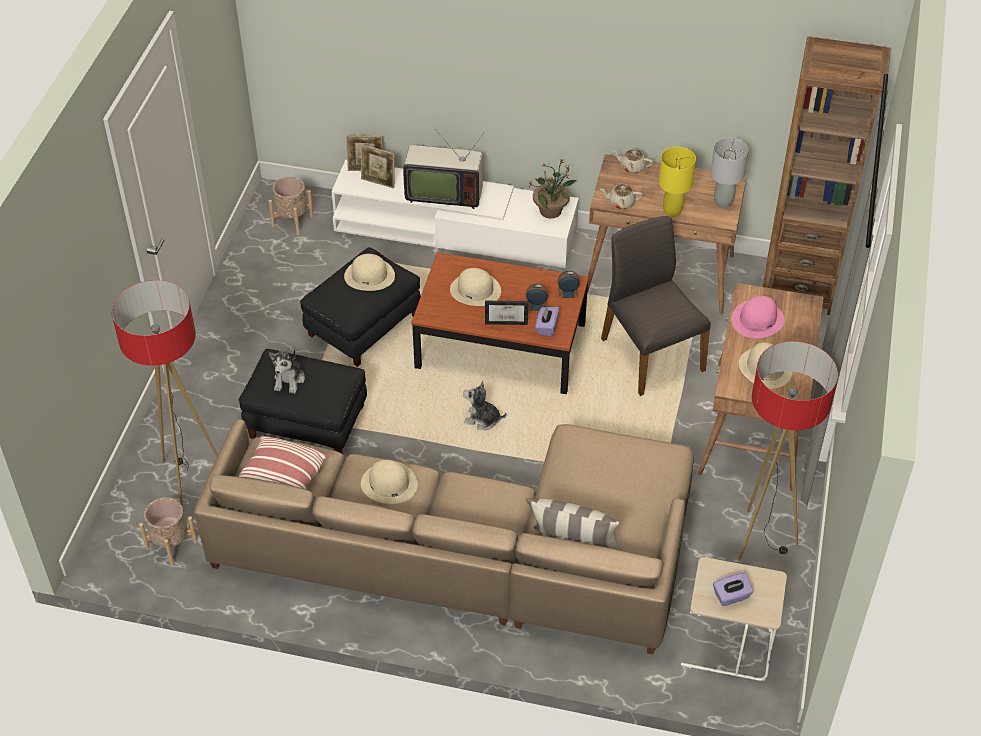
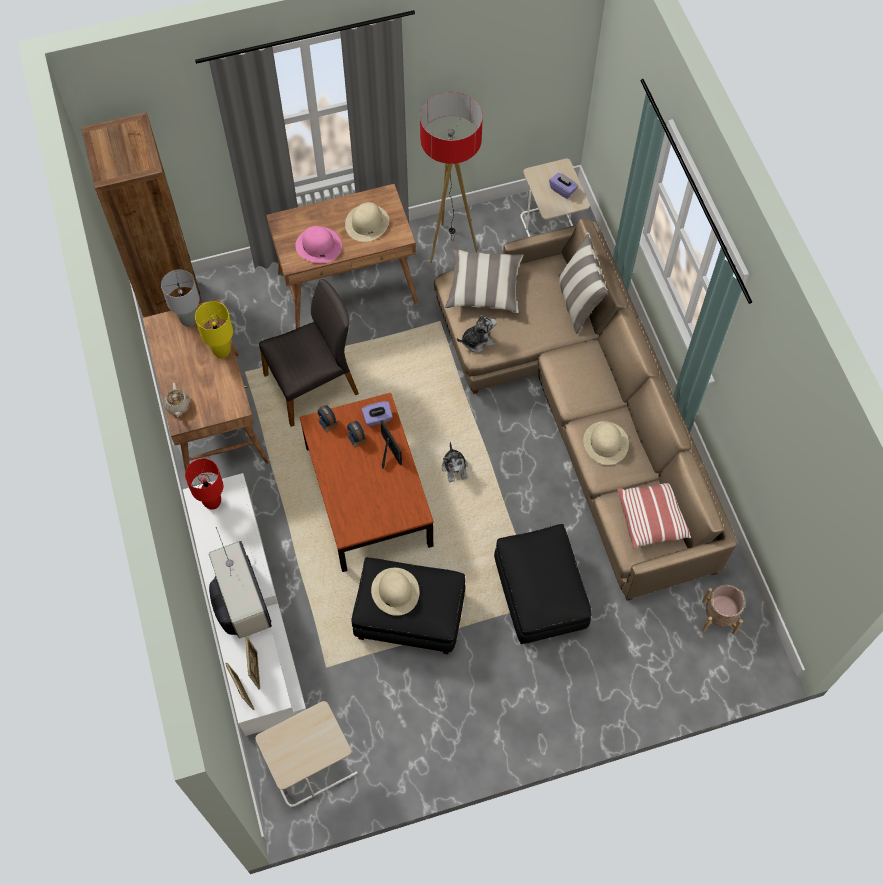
camera: 120 degrees left, 15 degrees up
floor lamp [111,280,218,505] -> none
beige planter [269,177,314,235] -> beige side table [255,701,358,807]
plush toy [269,349,305,394] -> plush toy moved to [457,315,497,352]
beige hat [450,268,501,306] -> none
potted plant [528,159,576,219] -> red table lamp [185,459,223,510]
beige teapot [600,184,643,209] -> none
grey chair [601,216,711,396] -> grey chair turned 150 degrees counterclockwise [259,279,359,427]
none -> pillow [445,249,523,313]

